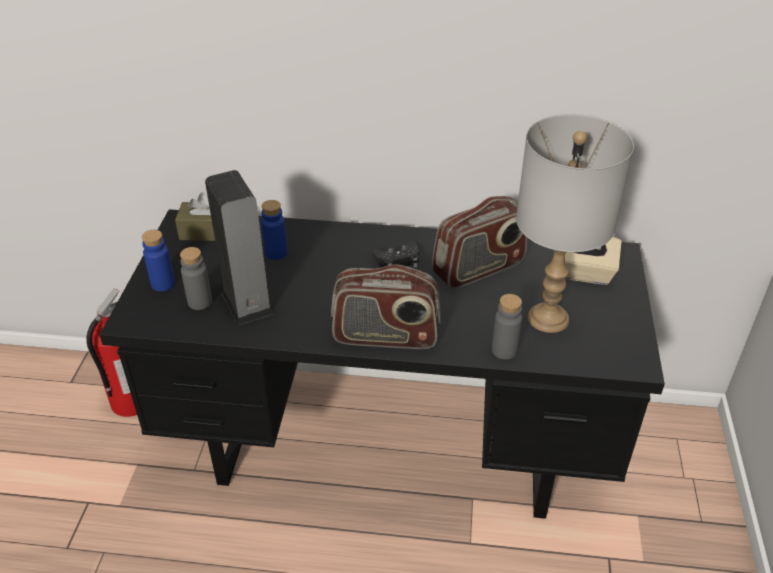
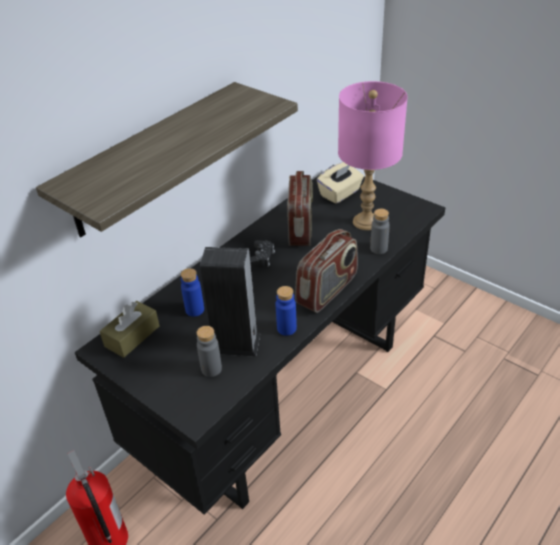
camera: 55 degrees left, 0 degrees up
blue bottle [142,230,175,291] -> blue bottle moved to [275,286,297,336]
grey table lamp [516,114,634,333] -> pink table lamp [338,81,408,230]
none -> shelf [36,82,298,237]

